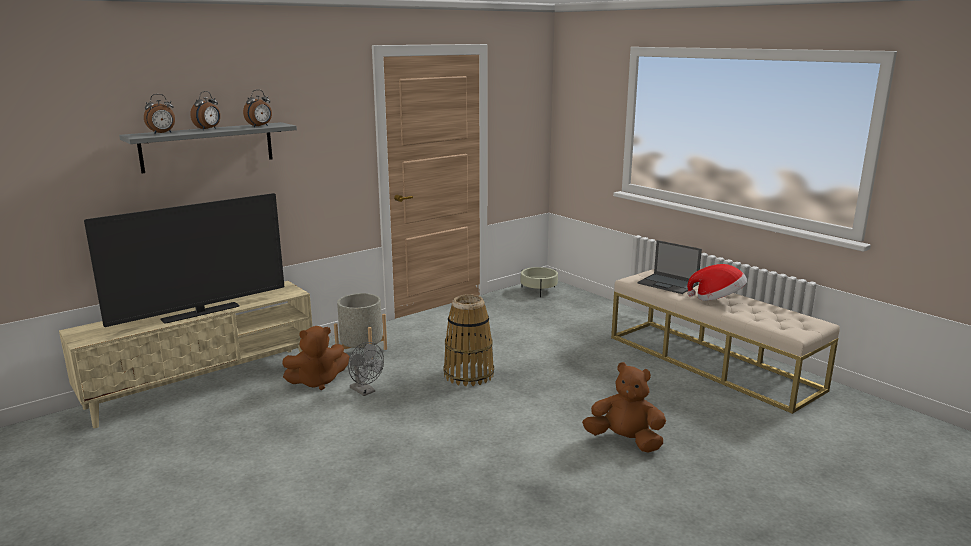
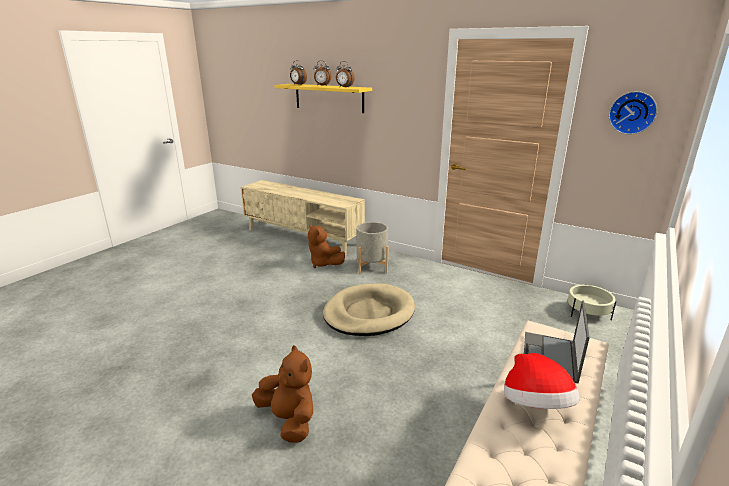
camera: 70 degrees right, 5 degrees up
television [84,193,284,327] -> none
grey shelf [119,122,297,173] -> yellow shelf [275,84,372,113]
grey fan [348,342,384,396] -> none
basket [443,294,494,386] -> beige dog bed [323,283,415,336]
brown plush toy [582,362,666,453] -> brown plush toy turned 45 degrees counterclockwise [252,345,313,443]
none -> wall clock [609,91,657,135]

